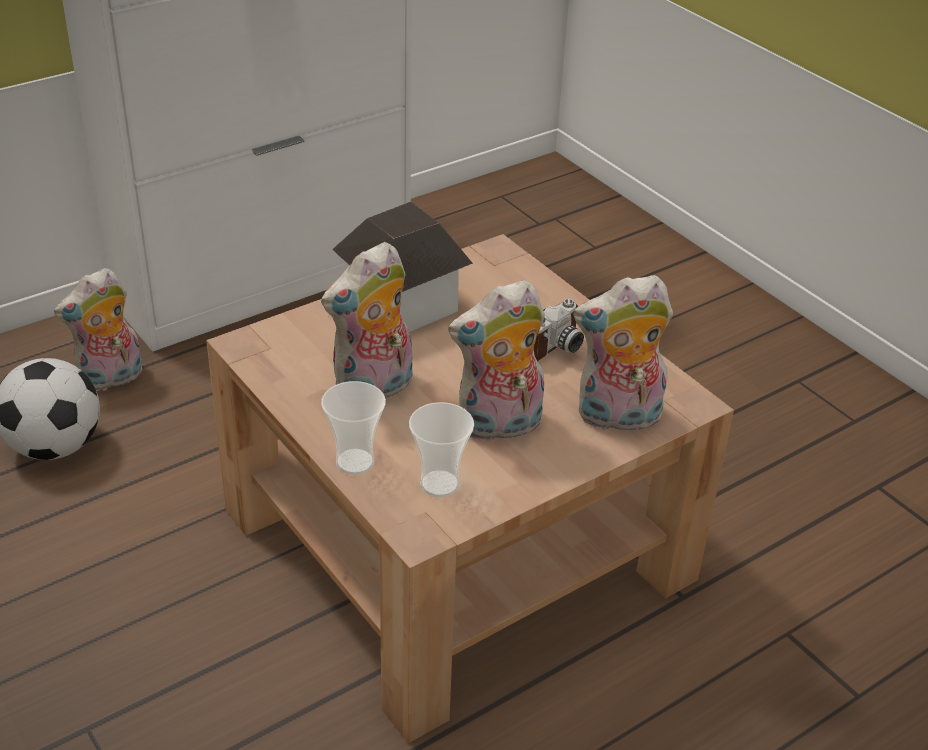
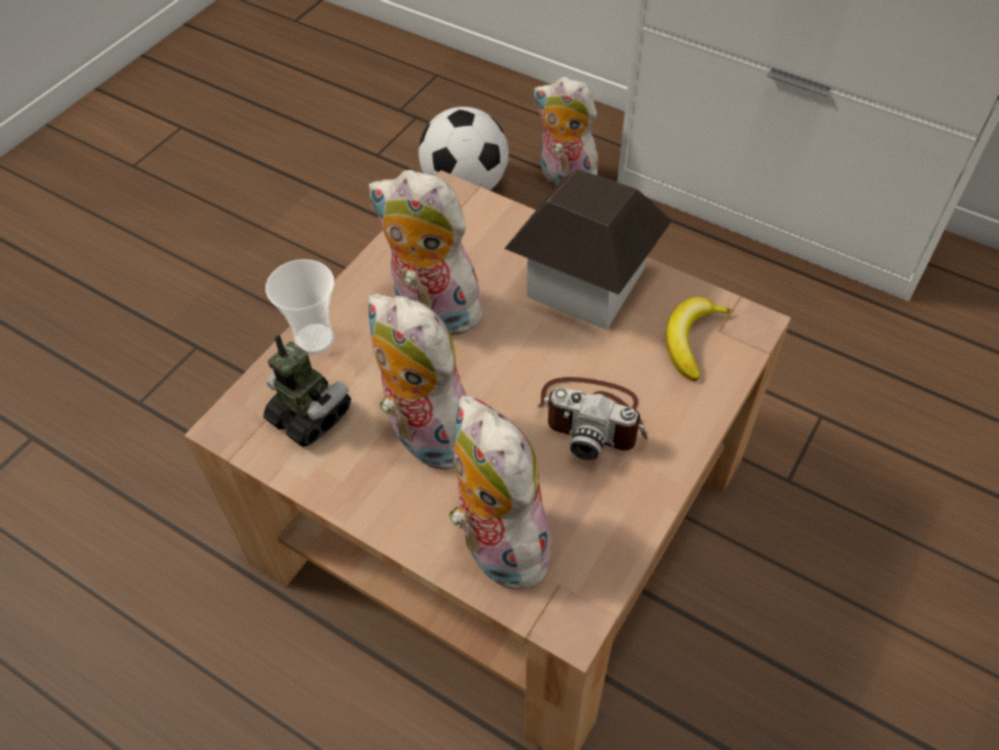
camera: 70 degrees right, 15 degrees up
cup [409,402,474,498] -> toy robot [263,335,351,447]
none -> banana [665,297,732,381]

